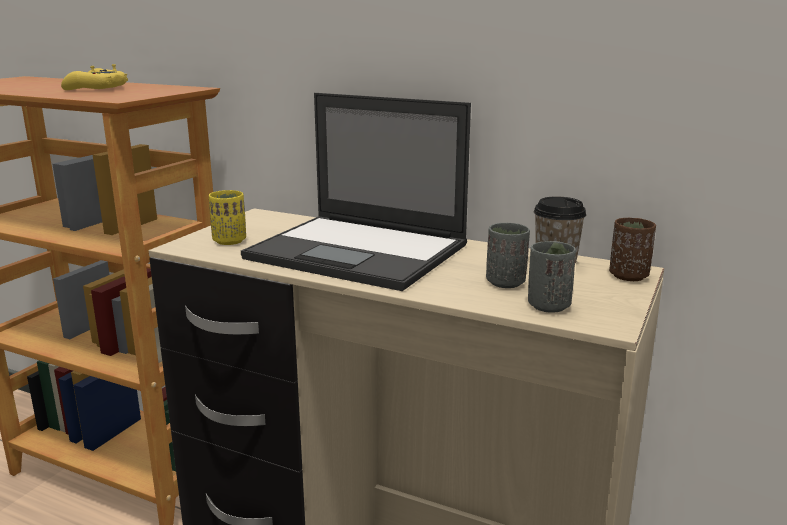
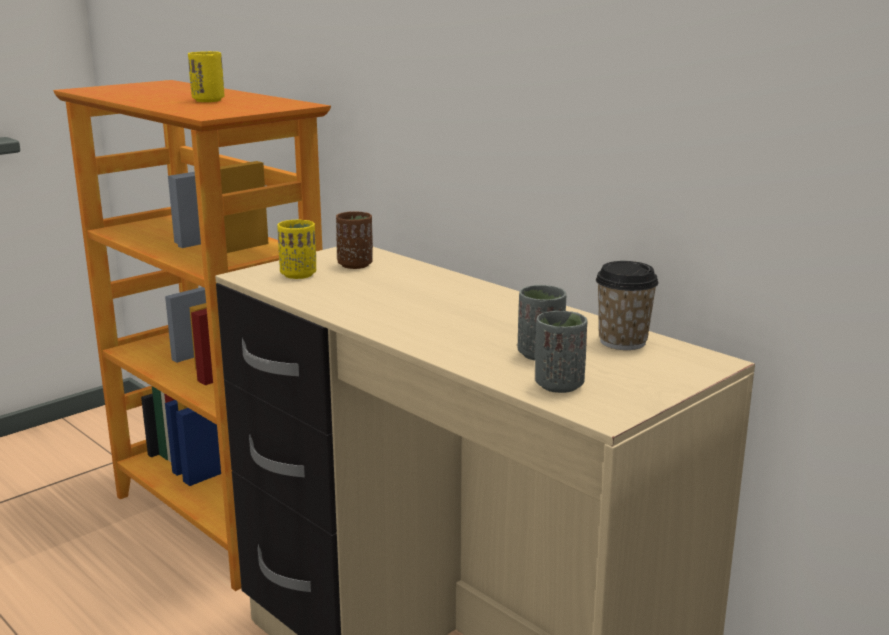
camera: 20 degrees right, 0 degrees up
yellow game controller [61,64,128,90] -> yellow cup [188,51,225,102]
laptop [241,93,471,291] -> none
brown cup [609,218,656,281] -> brown cup moved to [336,211,373,269]

